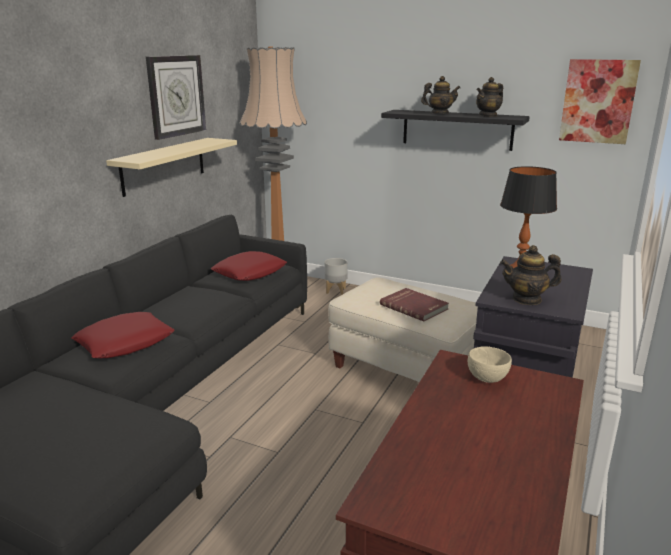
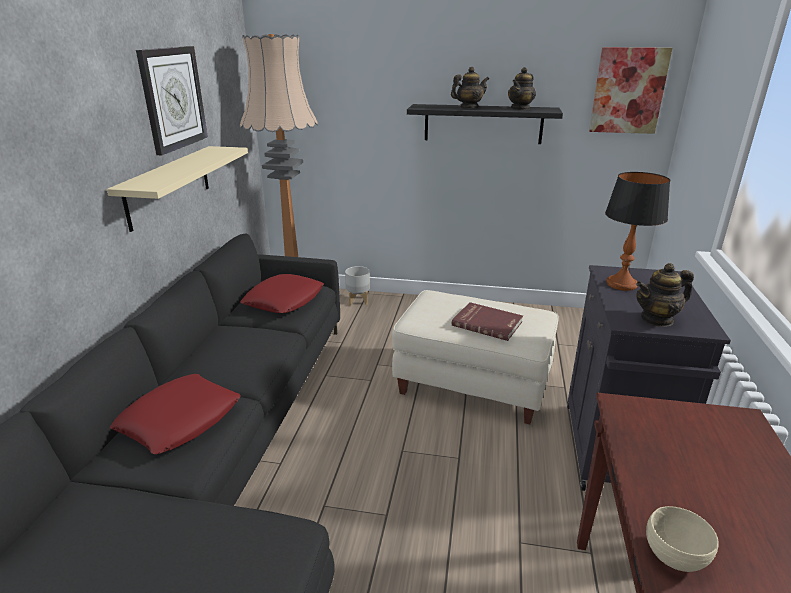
camera: 15 degrees left, 5 degrees up
beige bowl [468,346,512,383] -> beige bowl moved to [646,506,719,572]

